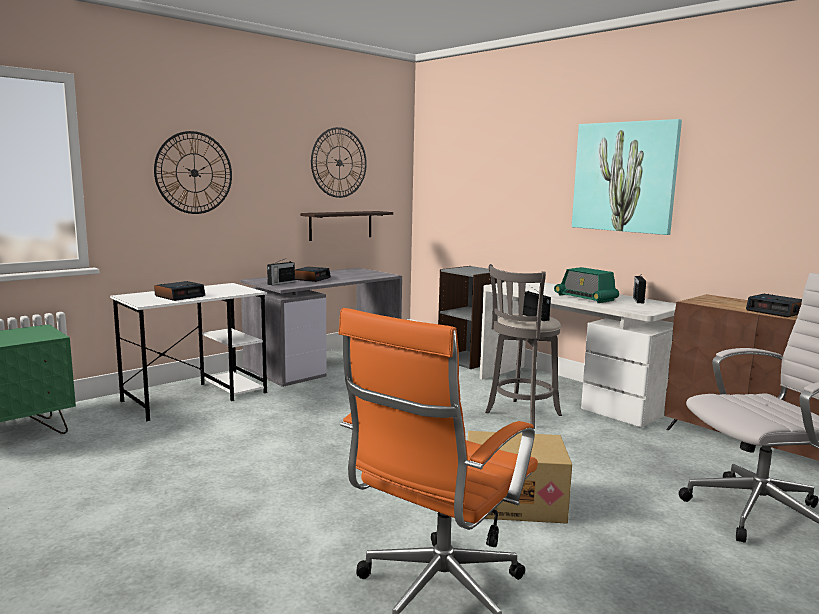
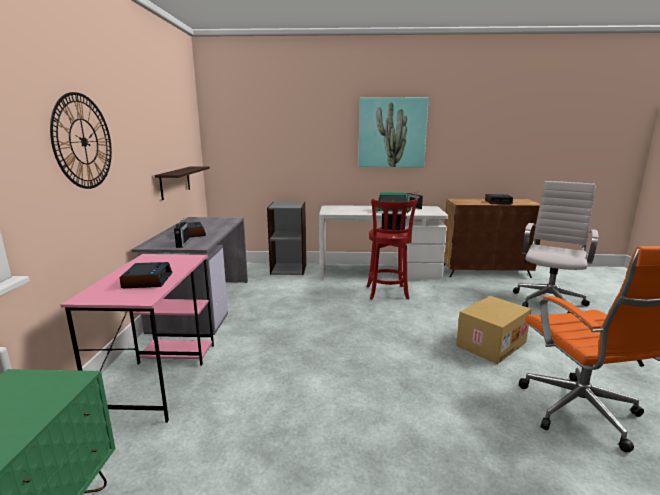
camera: 45 degrees left, 5 degrees up
white desk [110,283,267,421] -> pink desk [60,254,214,423]
wall clock [311,127,367,198] -> none
grey stool [485,264,562,429] -> red stool [366,198,418,300]

